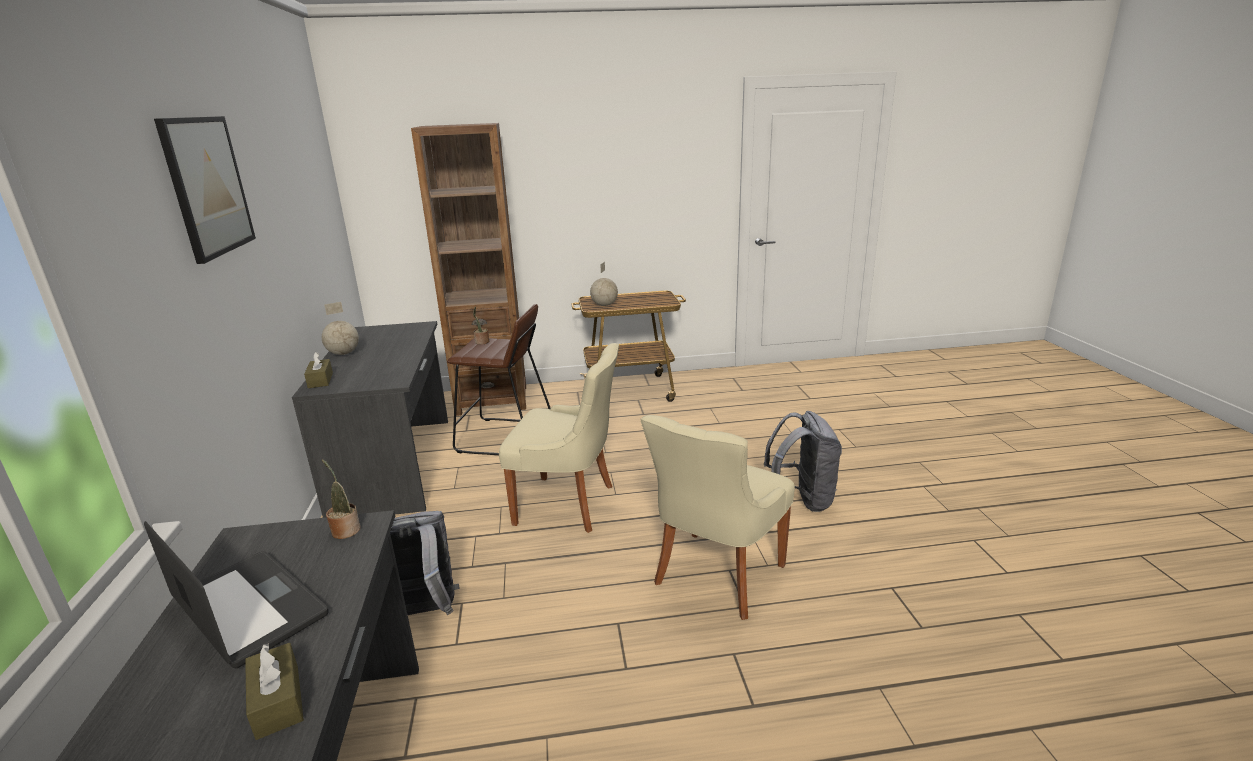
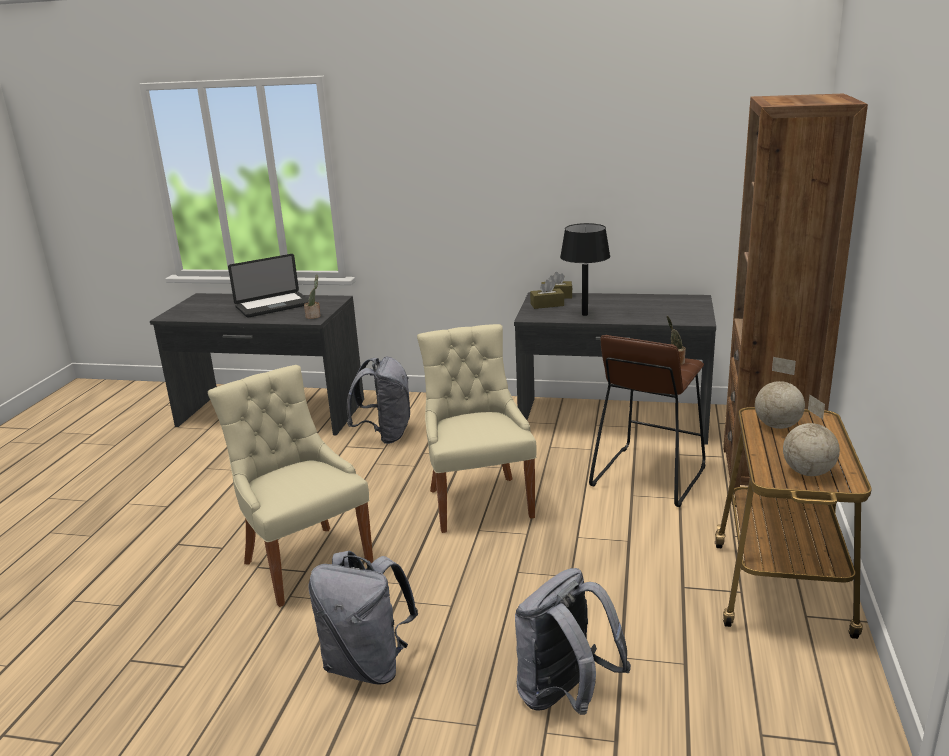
camera: 110 degrees right, 0 degrees up
picture [154,116,256,264] -> none
brown tissue box [245,643,304,740] -> brown tissue box moved to [530,280,564,309]
globe [322,302,359,355] -> globe moved to [783,395,840,476]
beige chair [499,343,619,533] -> beige chair turned 135 degrees clockwise [417,324,537,533]
none -> grey backpack [515,568,631,715]
none -> black table lamp [560,223,610,316]

